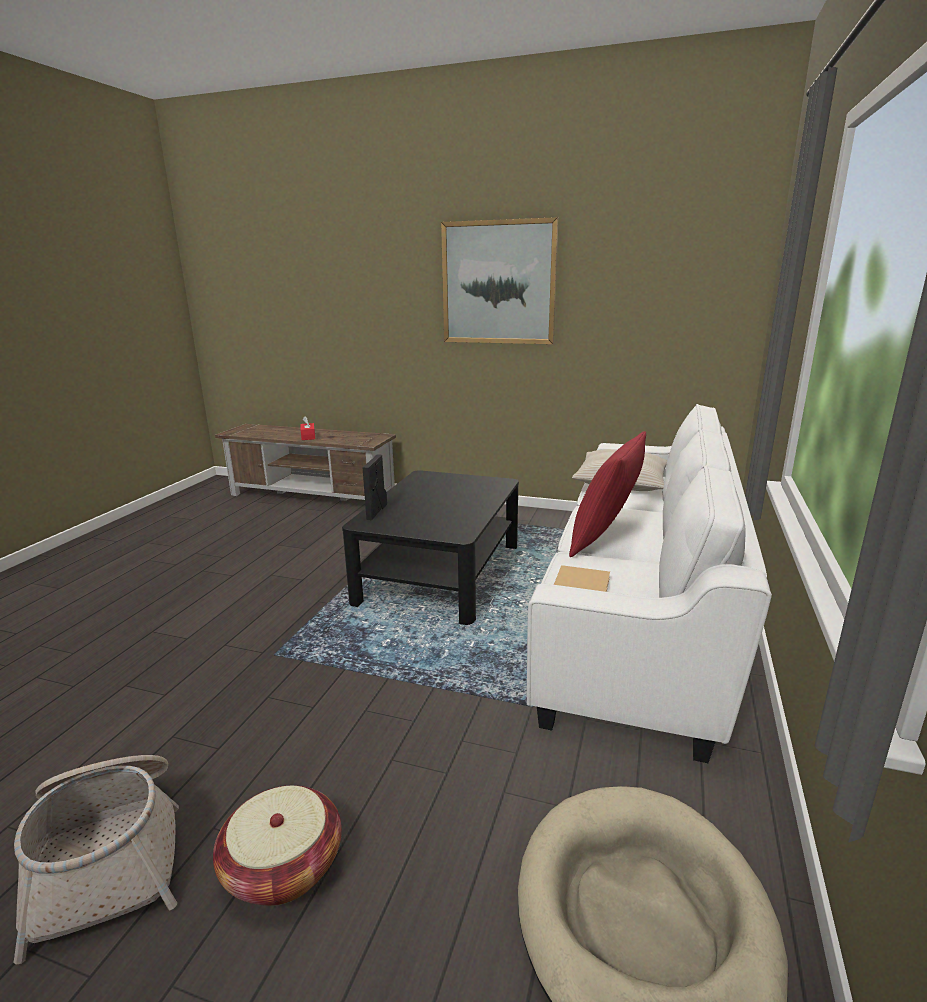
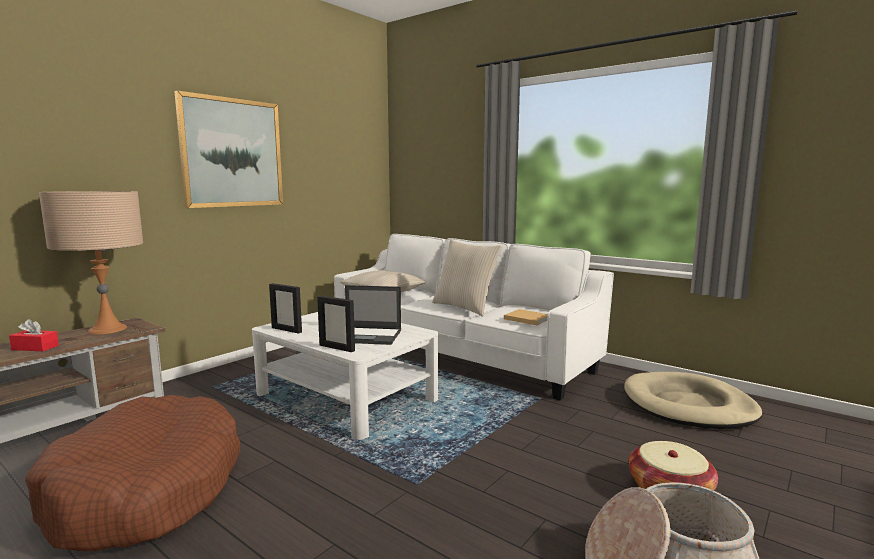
camera: 70 degrees left, 10 degrees down
black coffee table [342,470,519,625] -> white coffee table [252,312,438,440]
red pillow [569,431,646,557] -> beige pillow [432,240,502,316]
none -> brown dog bed [25,395,240,551]
none -> beige table lamp [39,191,143,334]
none -> picture frame [269,283,302,334]
none -> laptop [345,285,401,345]

